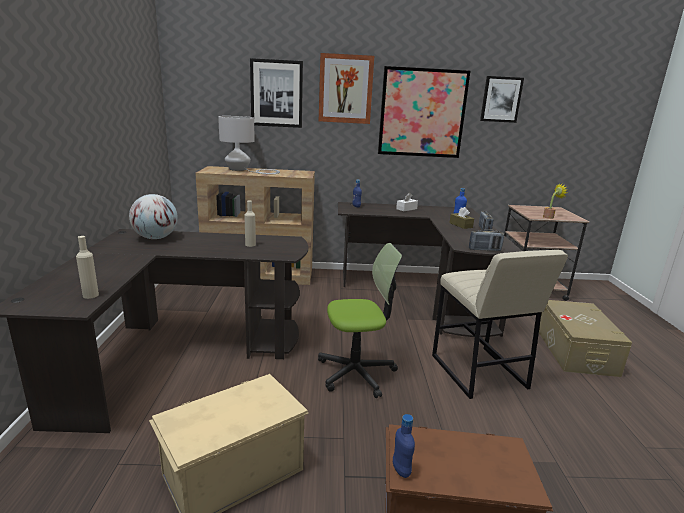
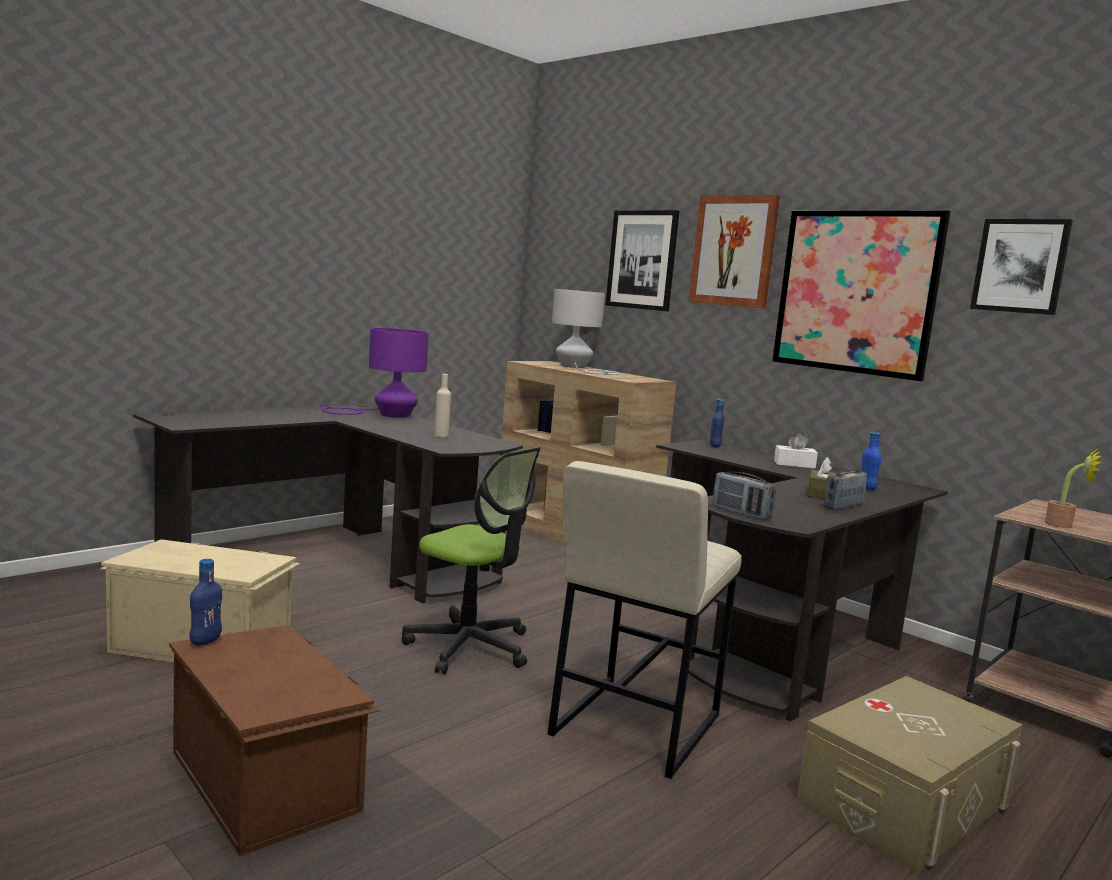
camera: 45 degrees right, 10 degrees down
beige bottle [76,236,99,299] -> none
globe [129,194,178,239] -> purple table lamp [320,328,429,418]

